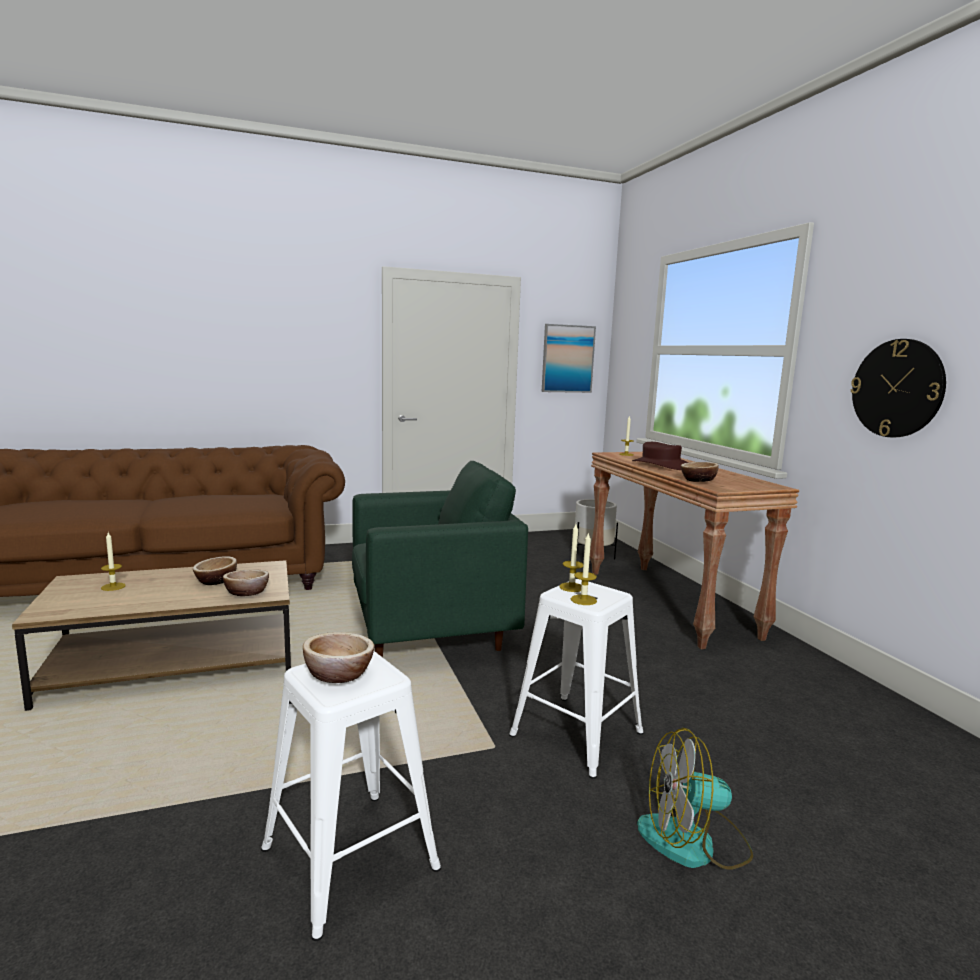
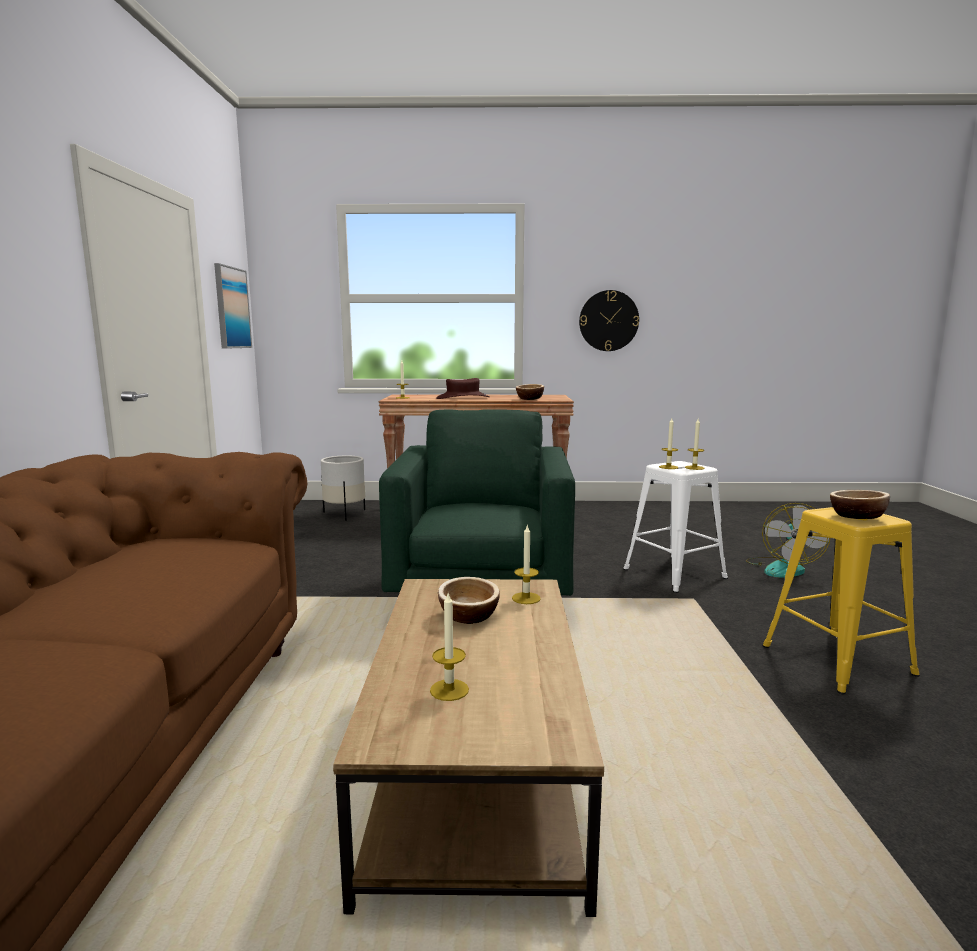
camera: 70 degrees left, 0 degrees up
bowl [223,569,269,596] -> candle [512,524,541,604]
white stool [261,651,441,941] -> yellow stool [762,507,920,694]

